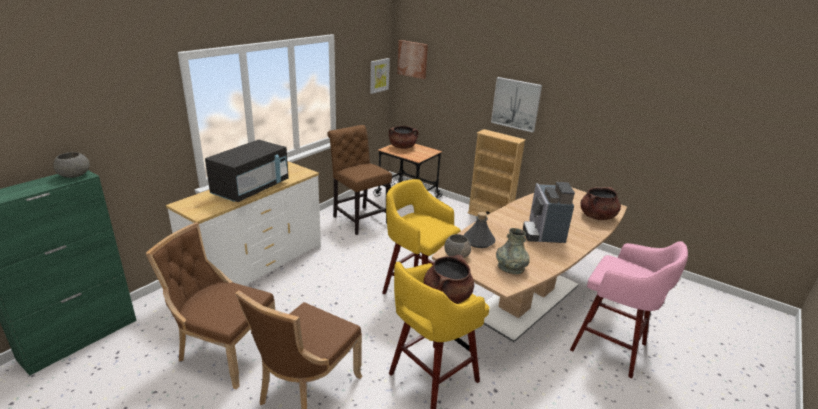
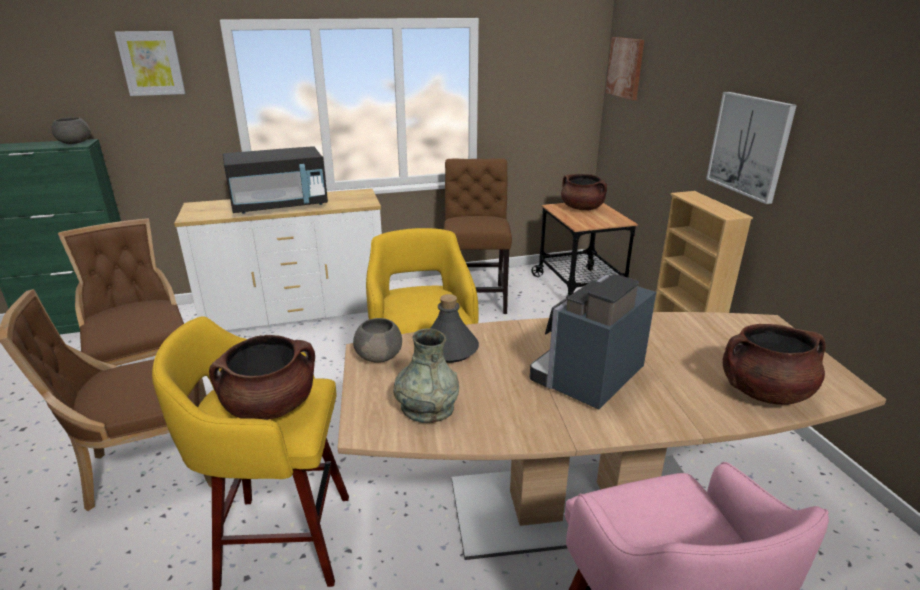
camera: 40 degrees right, 0 degrees up
picture [370,58,390,94] -> picture moved to [115,31,186,96]

